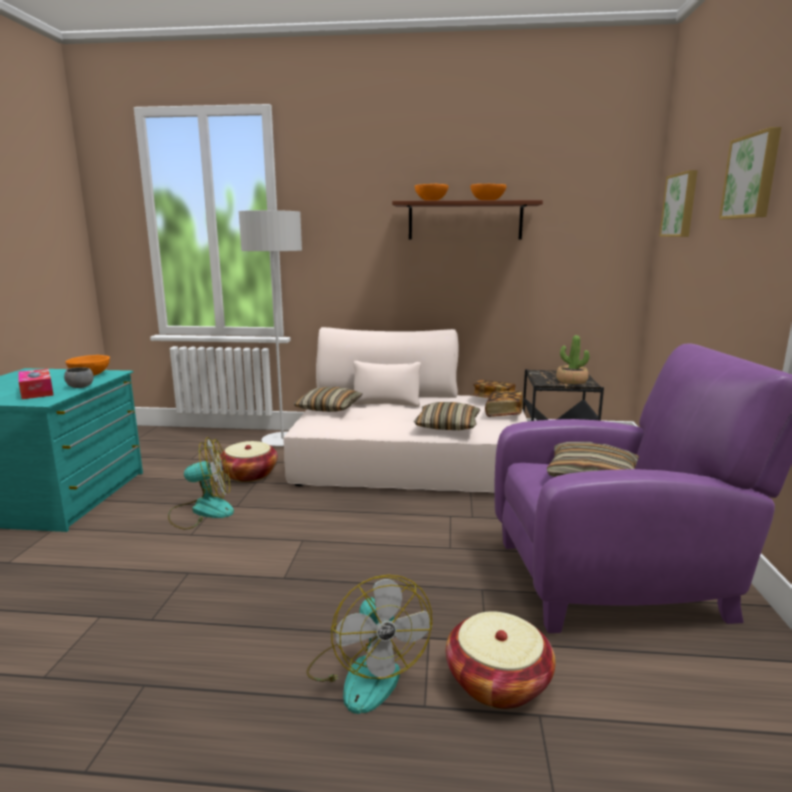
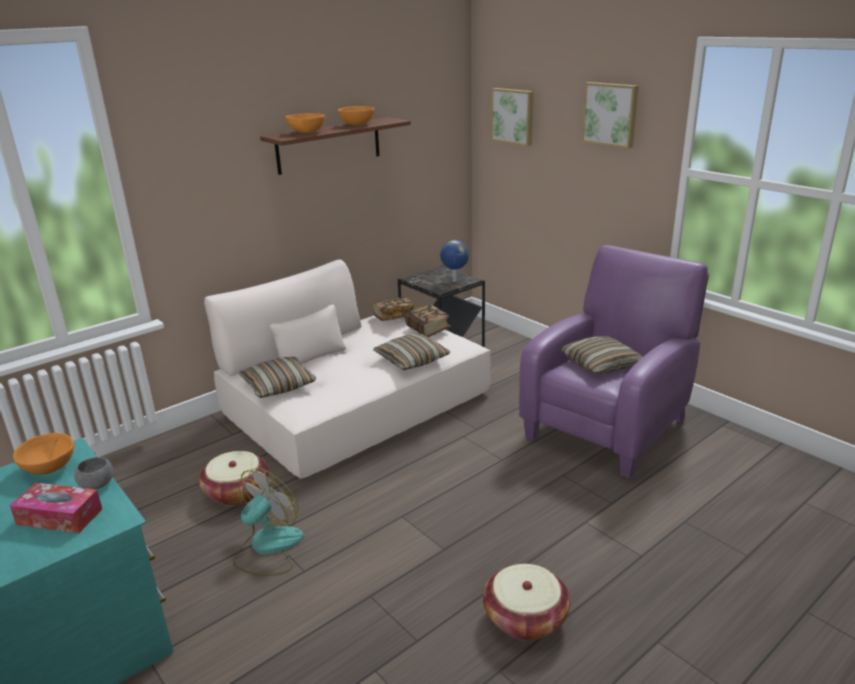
camera: 45 degrees left, 10 degrees up
grey floor lamp [239,210,302,447] -> none
fan [306,575,432,714] -> none
basket [446,611,555,709] -> basket moved to [483,564,570,641]
potted plant [556,335,589,384] -> globe [440,240,469,282]

